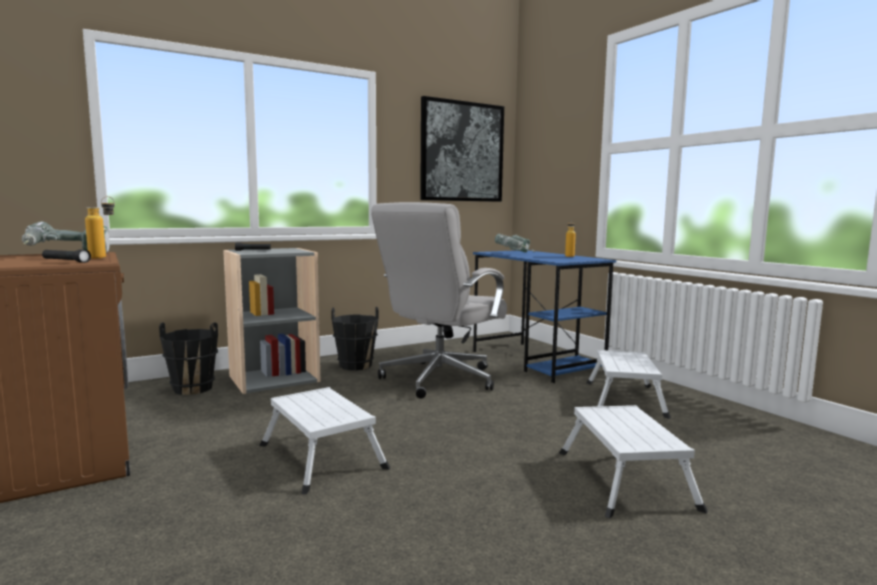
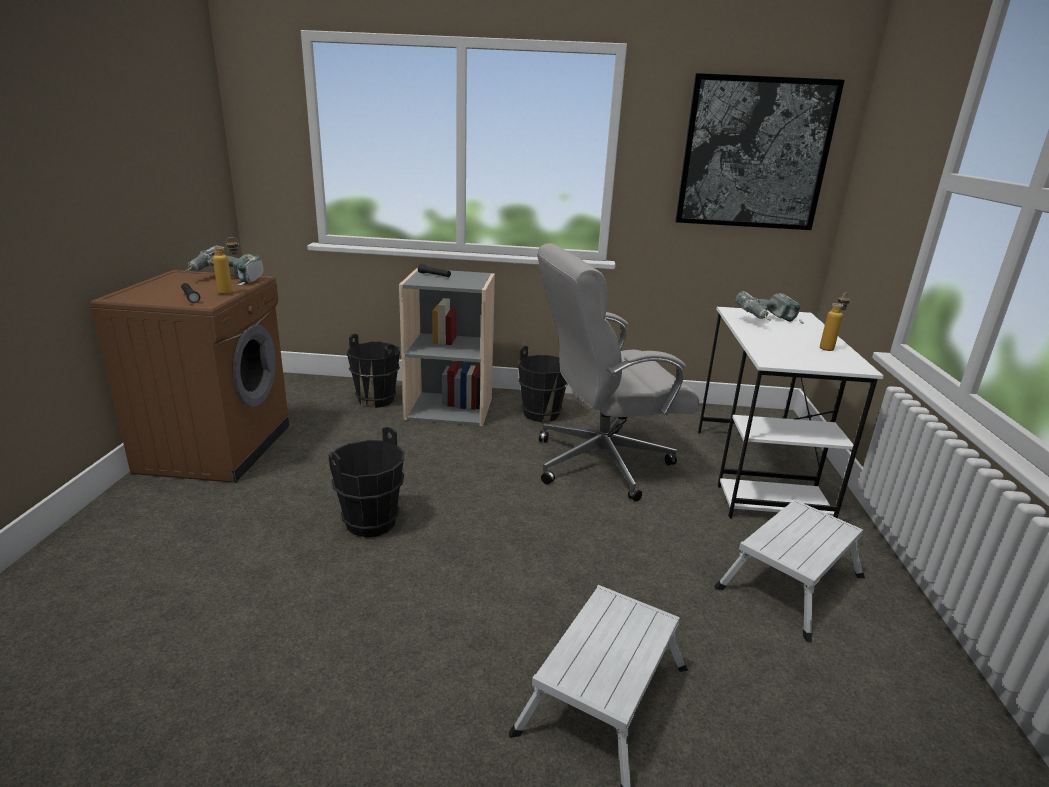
camera: 35 degrees right, 15 degrees up
white step ladder [259,387,390,495] -> black bucket [328,427,405,537]
blue desk [473,250,616,383] -> white desk [698,307,884,518]

